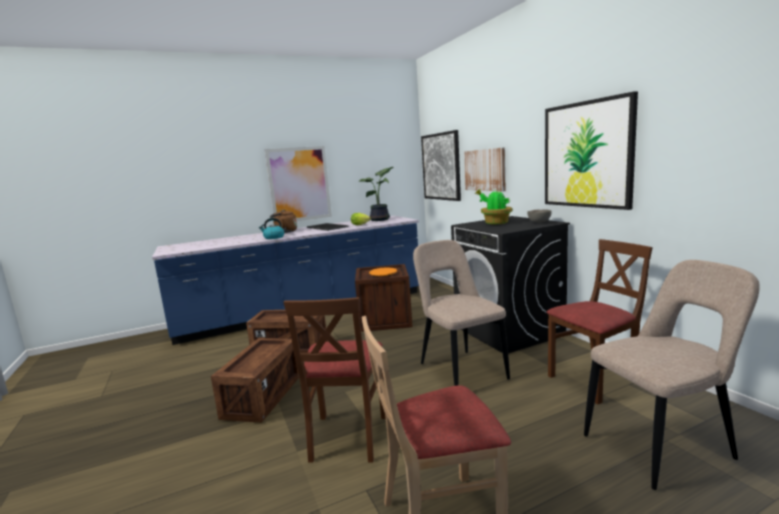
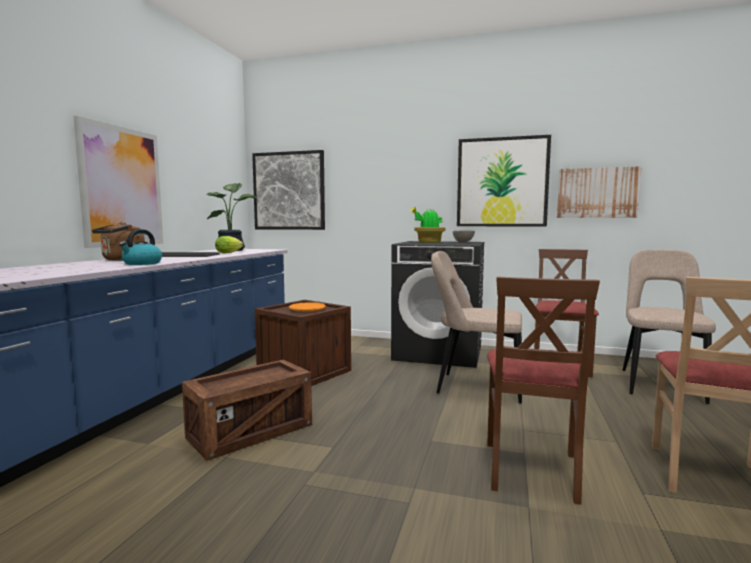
camera: 50 degrees left, 5 degrees down
crate [211,338,299,423] -> none
brown chair [283,297,386,463] -> brown chair turned 60 degrees clockwise [487,276,600,505]
picture [464,147,506,192] -> picture moved to [557,166,642,218]

